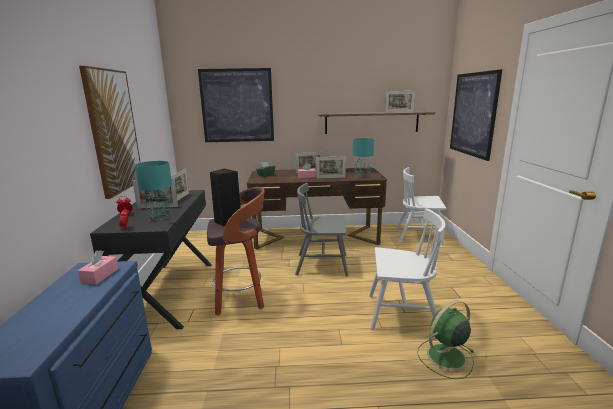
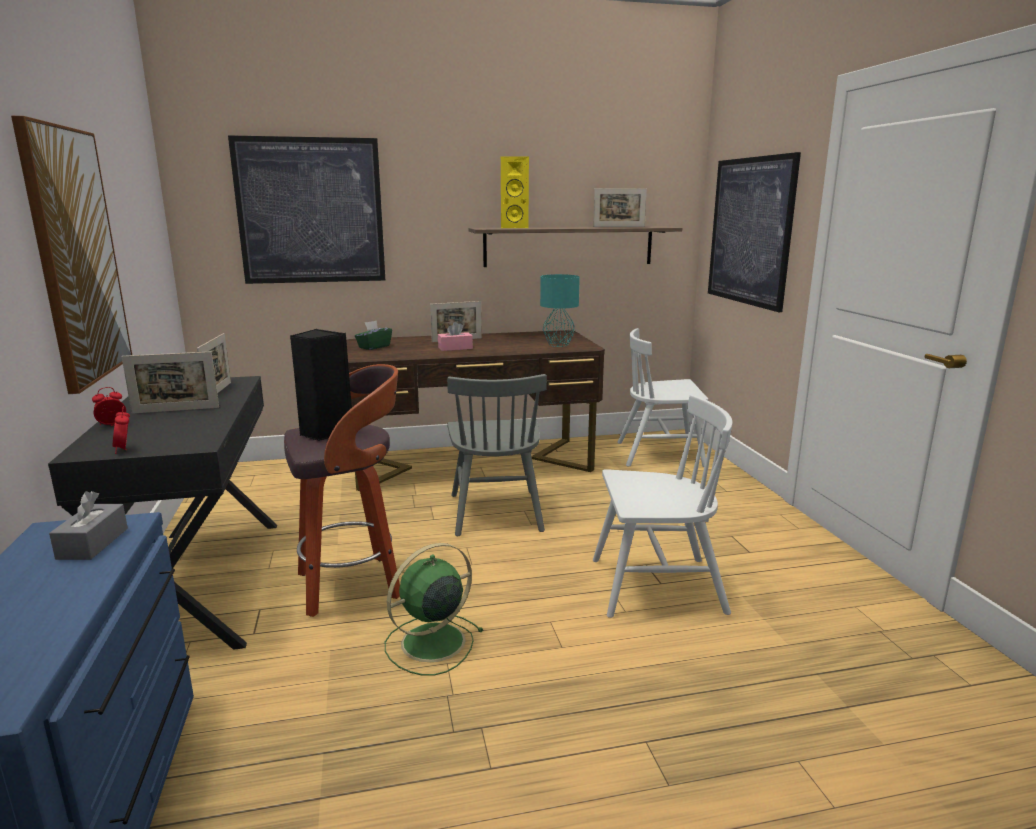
camera: 10 degrees left, 0 degrees up
pink tissue box [78,250,118,285] -> grey tissue box [49,491,128,560]
turquoise table lamp [135,161,172,220] -> none
grey chair [295,183,348,276] -> grey chair turned 90 degrees counterclockwise [447,374,547,536]
picture frame [316,156,346,178] -> none
green fan [417,300,474,379] -> green fan moved to [385,543,484,676]
none -> yellow speaker [500,156,529,228]

